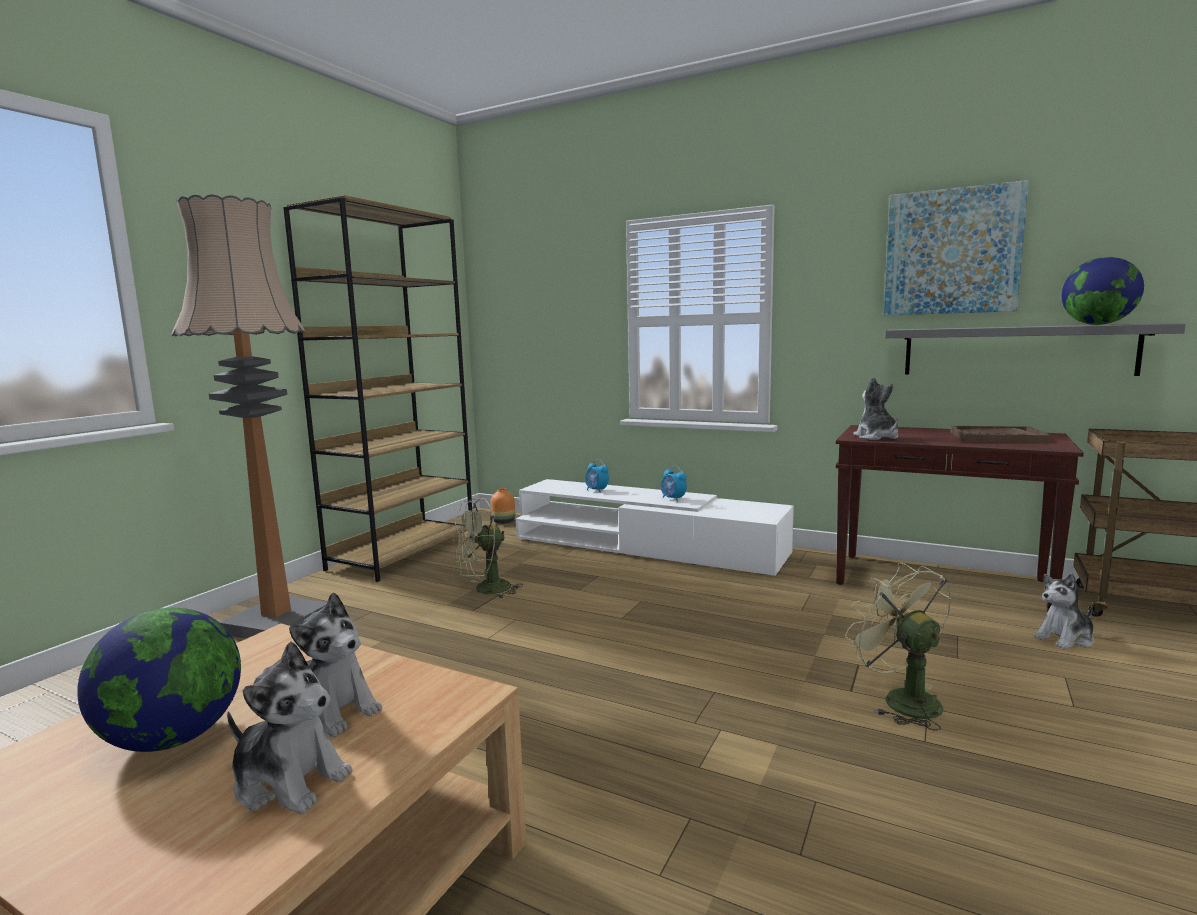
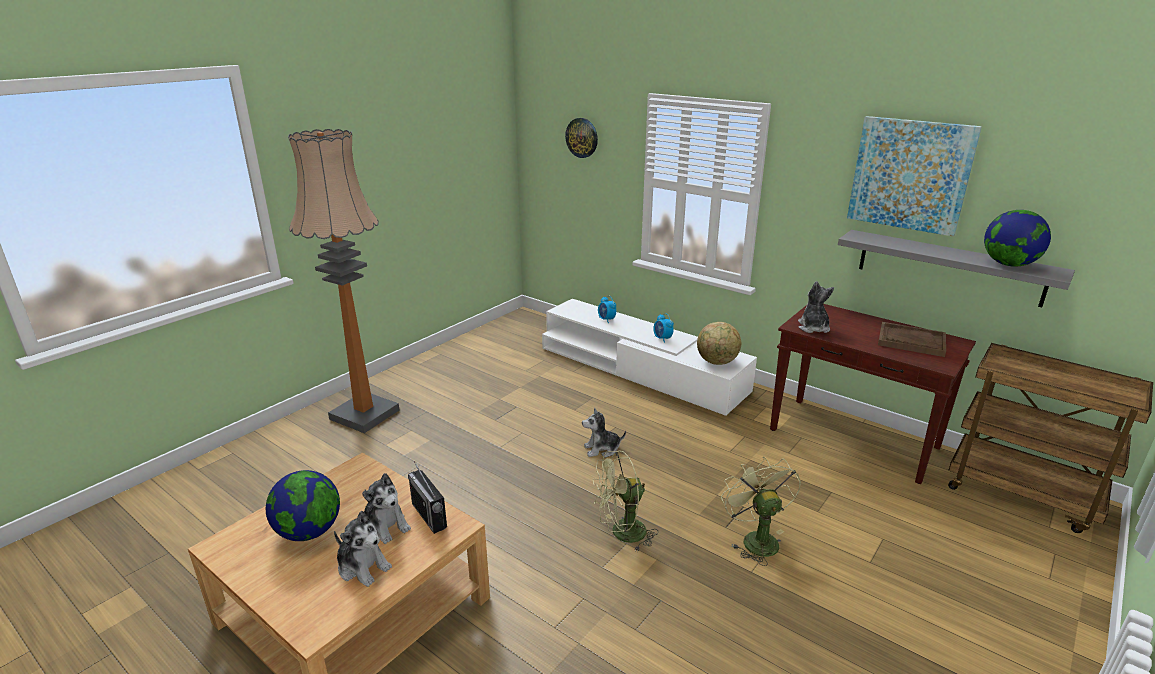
camera: 10 degrees right, 15 degrees up
brown bookcase [283,195,473,582] -> none
green fan [453,498,523,599] -> green fan moved to [593,450,658,552]
orange vase [491,488,515,524] -> none
plush toy [1033,573,1094,649] -> plush toy moved to [582,408,626,458]
none -> radio [408,461,447,534]
none -> wall clock [565,118,598,158]
none -> globe [697,322,741,365]

